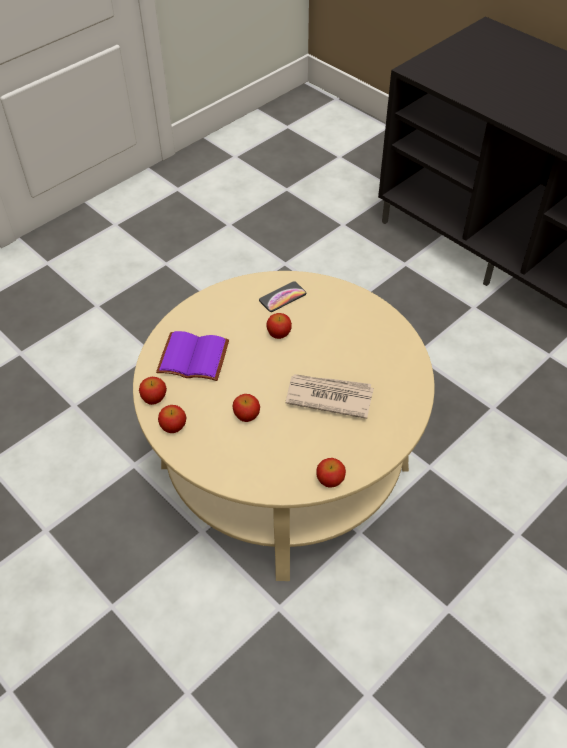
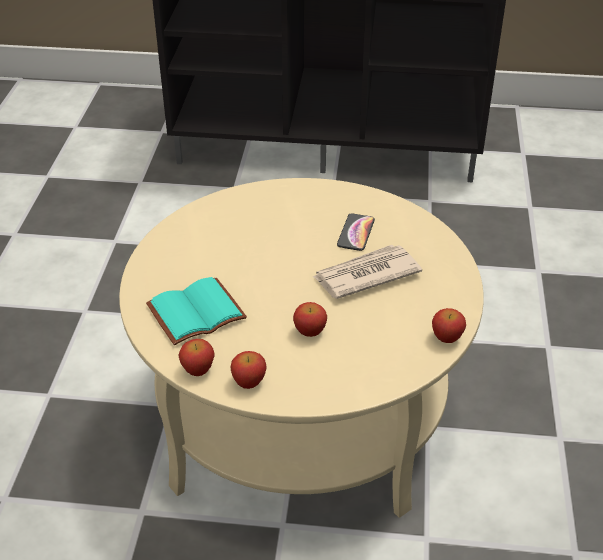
camera: 40 degrees left, 10 degrees down
purple book [156,331,229,381] -> turquoise book [146,277,247,345]
phone [259,281,306,312] -> phone moved to [337,213,375,251]
apple [266,313,292,339] -> none

